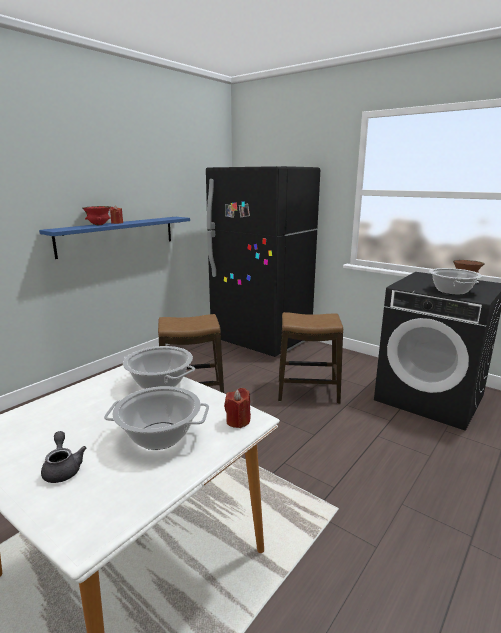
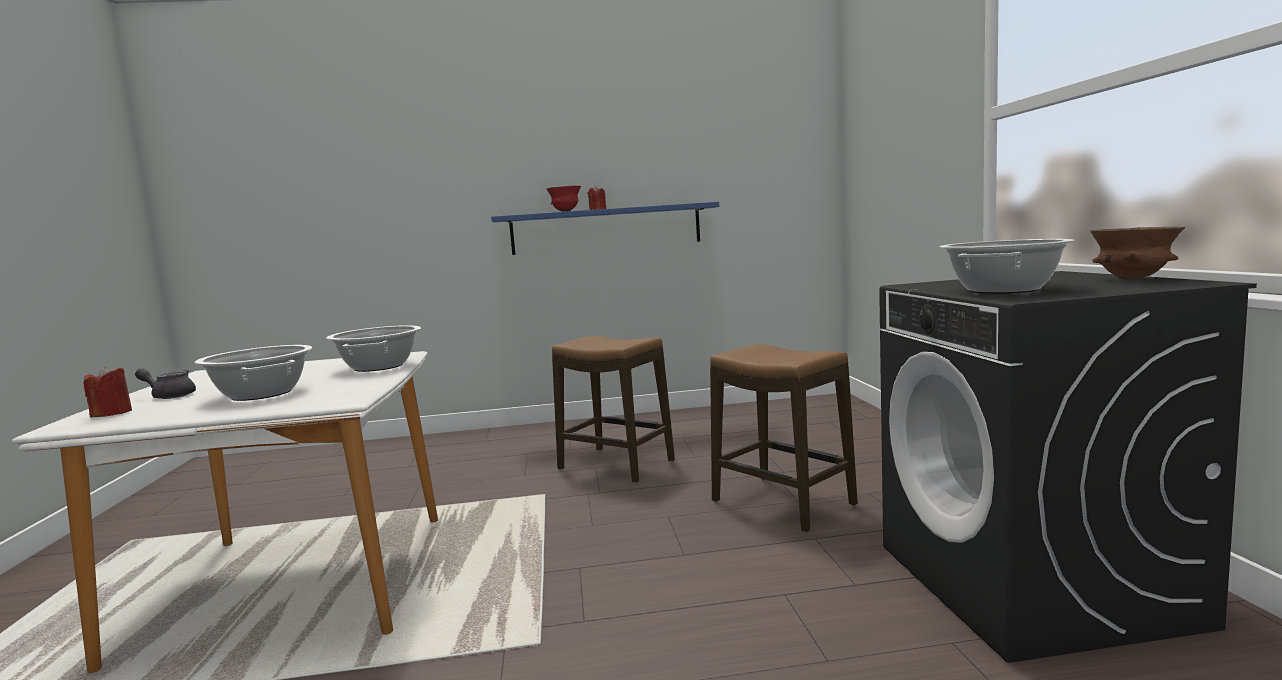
camera: 45 degrees right, 10 degrees down
grey teapot [41,431,87,483] -> grey teapot turned 105 degrees counterclockwise [135,368,196,399]
black fridge [206,166,320,357] -> none
red candle [224,388,251,428] -> red candle moved to [83,365,132,418]

